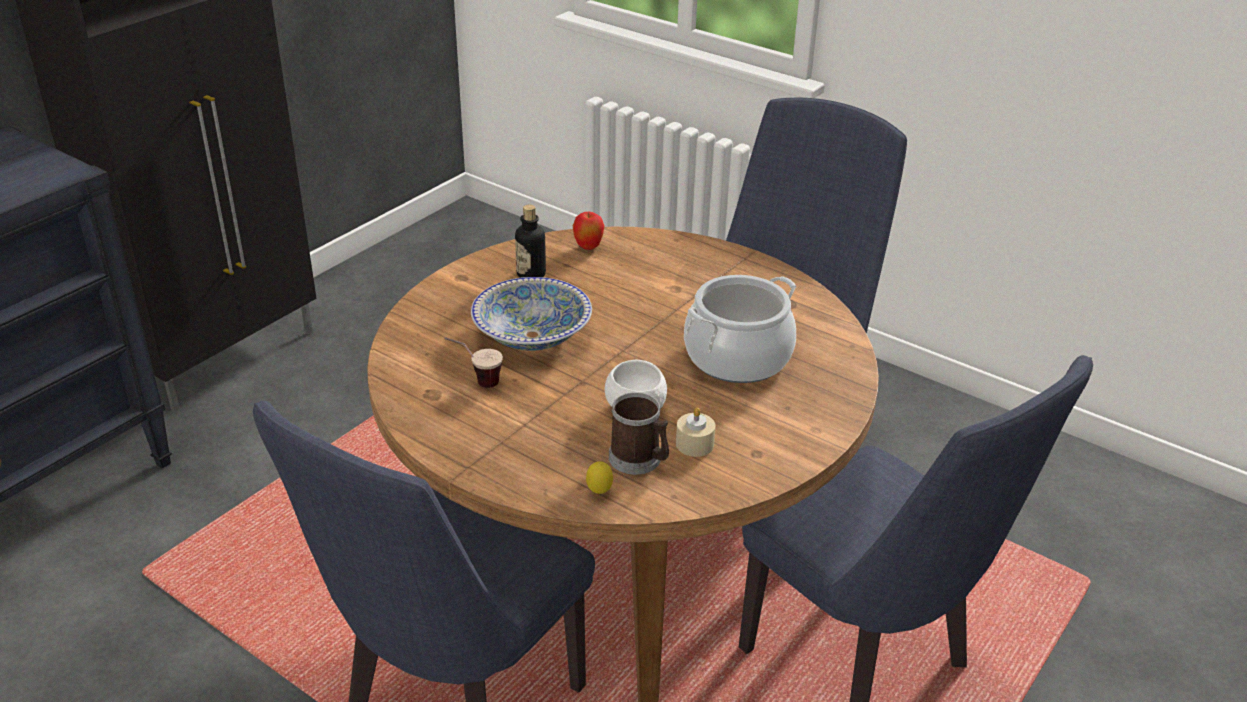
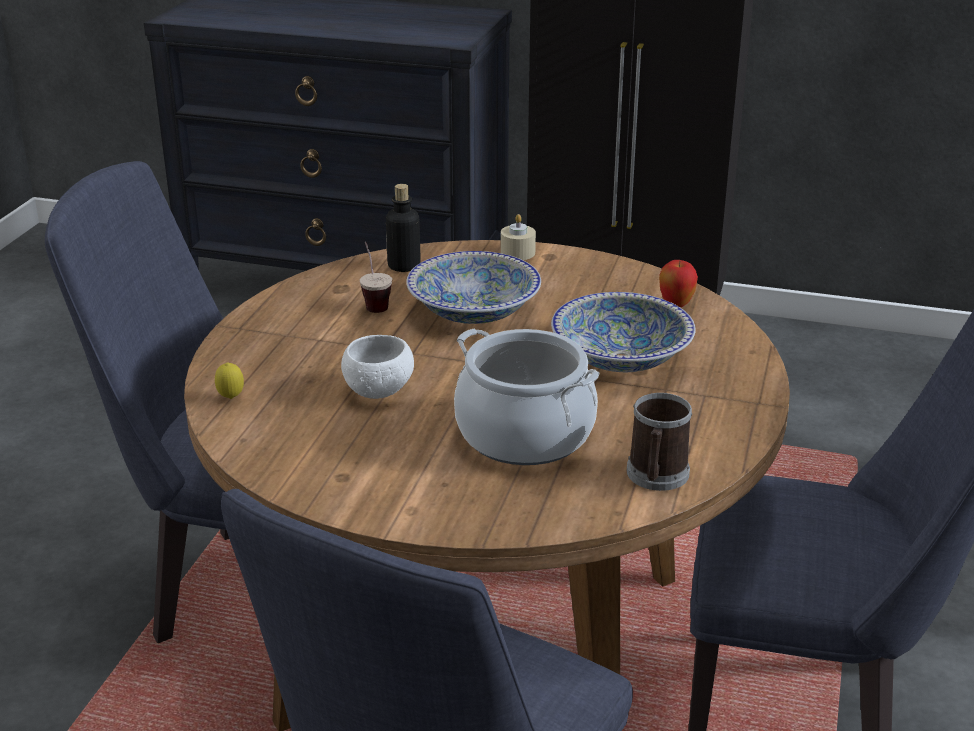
camera: 70 degrees right, 5 degrees down
bottle [515,205,546,278] -> bottle moved to [386,184,421,272]
mug [609,392,669,475] -> mug moved to [627,393,692,491]
beige candle [676,408,716,457] -> beige candle moved to [501,214,536,260]
none -> bowl [551,292,696,372]

